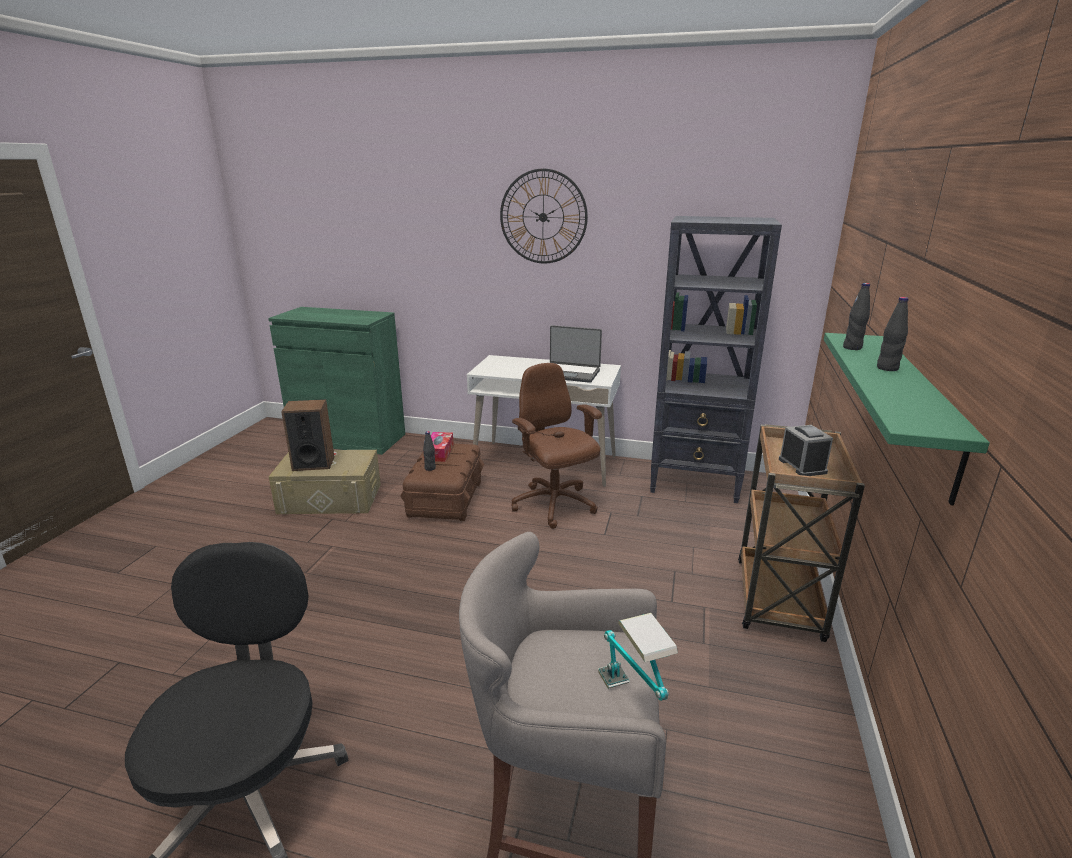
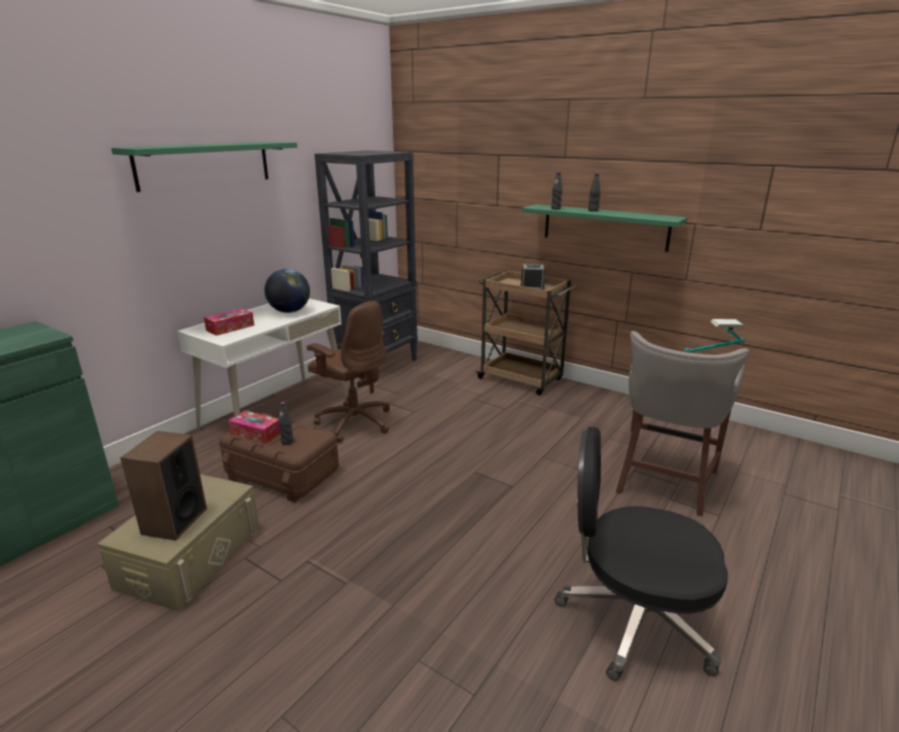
camera: 70 degrees left, 0 degrees up
wall clock [500,168,588,263] -> green shelf [111,142,297,192]
brown office chair [511,363,602,529] -> brown office chair turned 135 degrees counterclockwise [307,301,390,443]
laptop [550,325,602,383] -> globe [264,269,310,313]
none -> tissue box [204,308,254,336]

